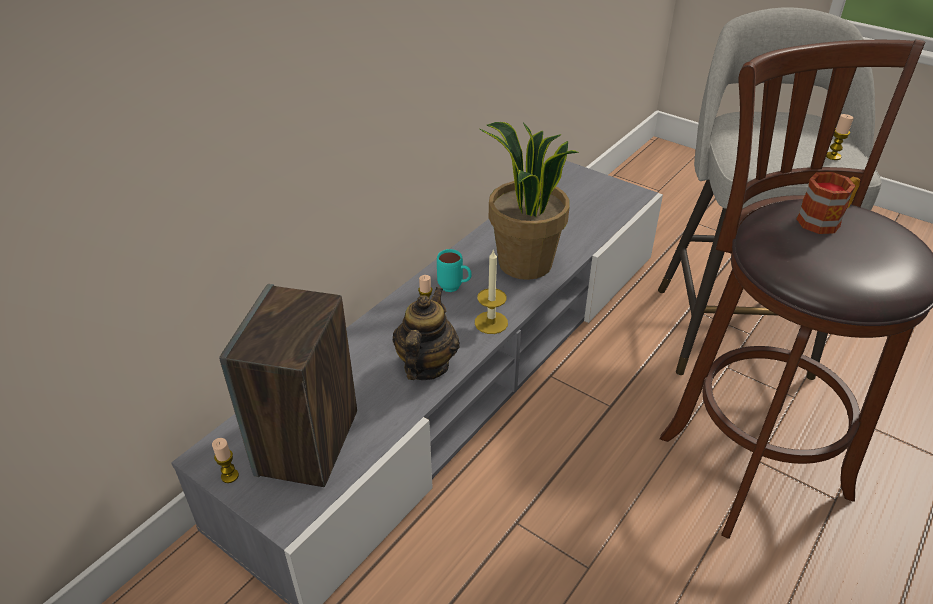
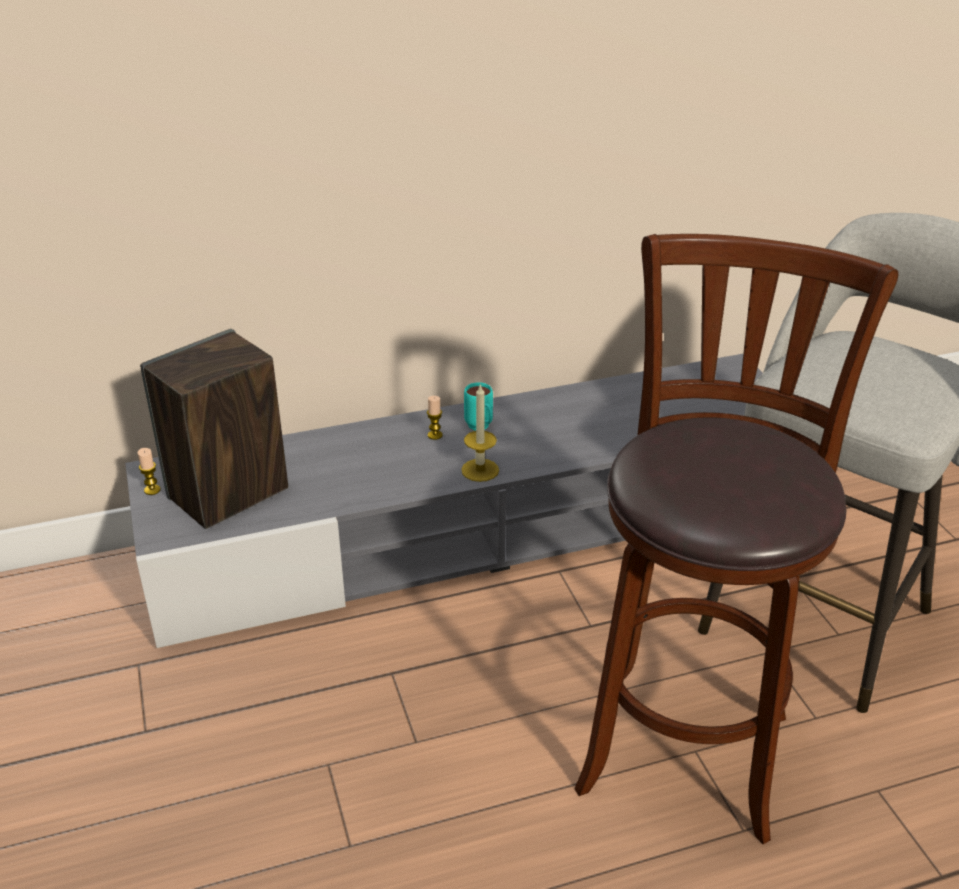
camera: 35 degrees right, 5 degrees down
teapot [392,287,460,380] -> none
potted plant [480,122,579,280] -> none
mug [797,172,860,234] -> none
candle [826,114,854,160] -> none

